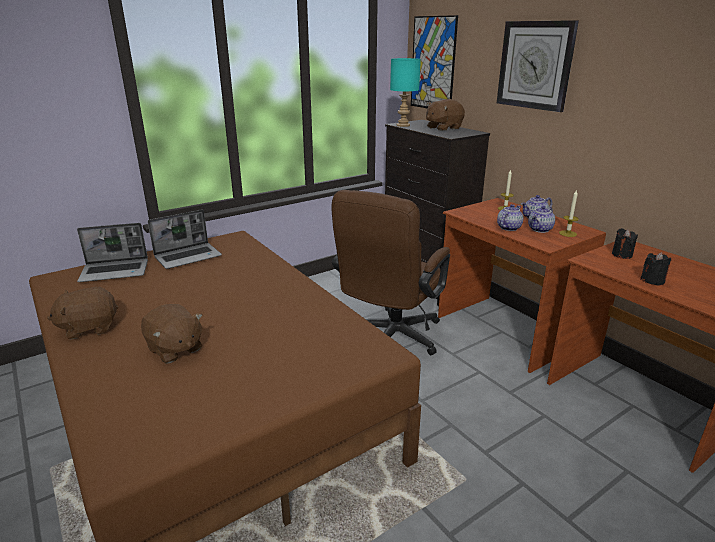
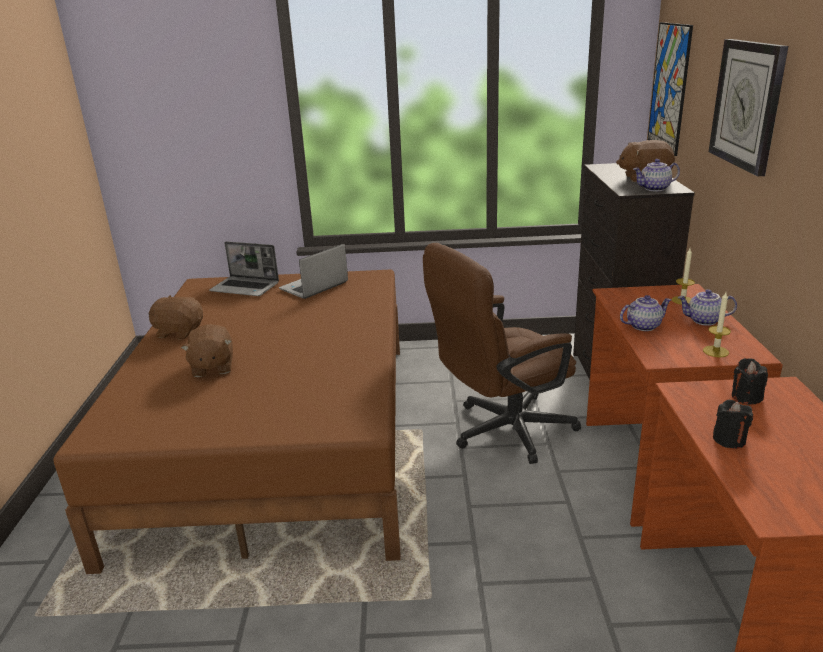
camera: 35 degrees right, 0 degrees up
laptop [148,209,222,269] -> laptop turned 135 degrees clockwise [279,244,348,299]
turquoise table lamp [390,58,421,127] -> none
teapot [528,206,555,233] -> teapot moved to [633,159,680,191]

